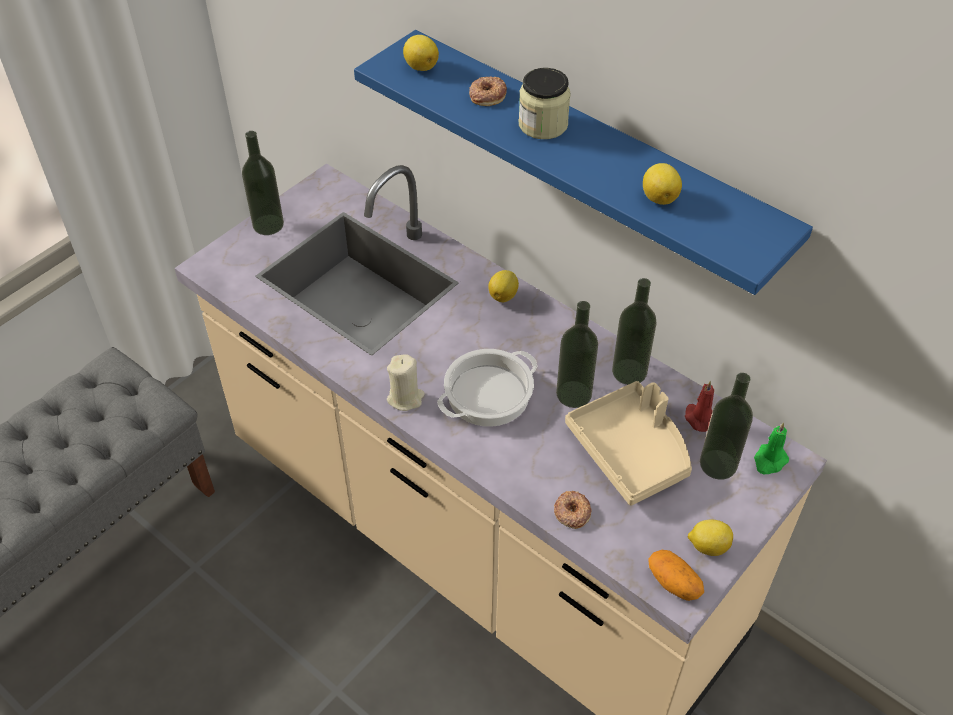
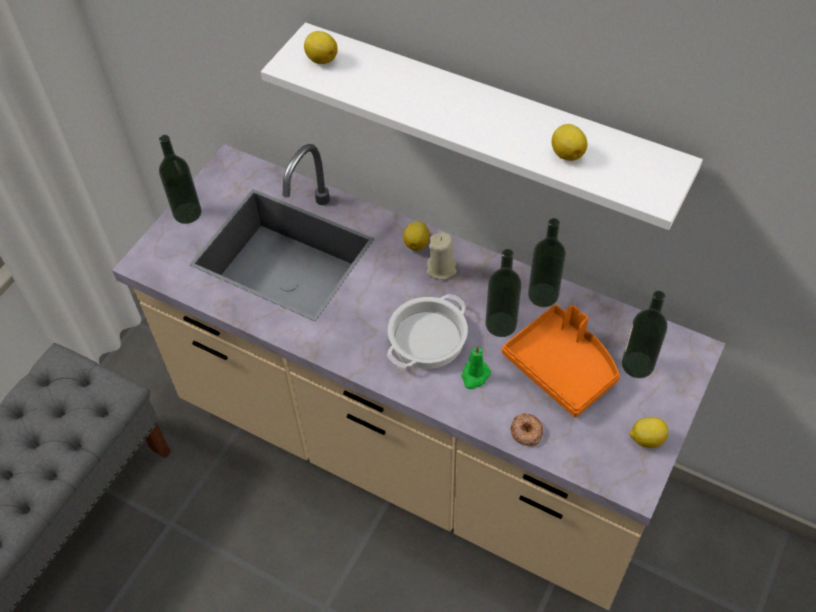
camera: 10 degrees left, 5 degrees up
blue shelf [354,30,813,295] -> white shelf [261,23,703,230]
beige candle [387,354,425,411] -> beige candle moved to [427,232,457,280]
donut [469,76,507,106] -> none
jar [519,68,571,139] -> none
beige tray [565,381,692,506] -> orange tray [502,305,620,417]
potato [648,550,704,601] -> none
red candle [685,381,714,432] -> none
green candle [754,422,789,474] -> green candle moved to [461,345,491,389]

